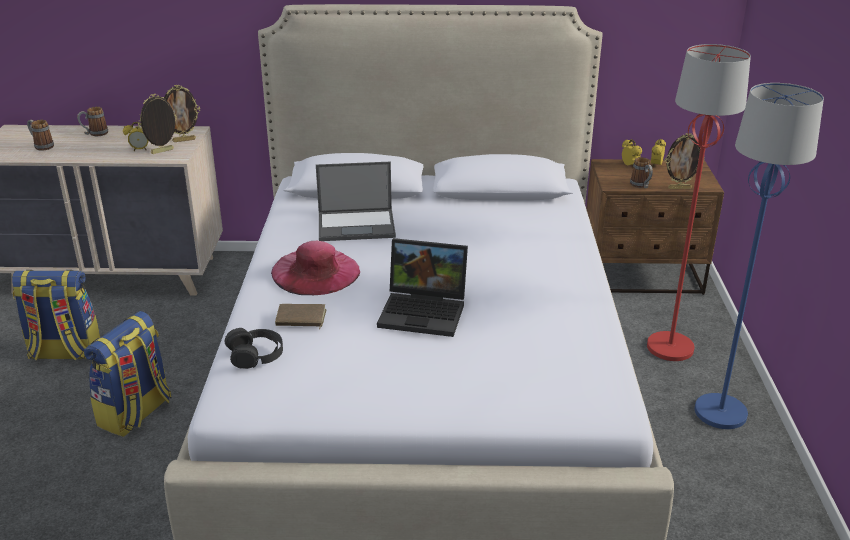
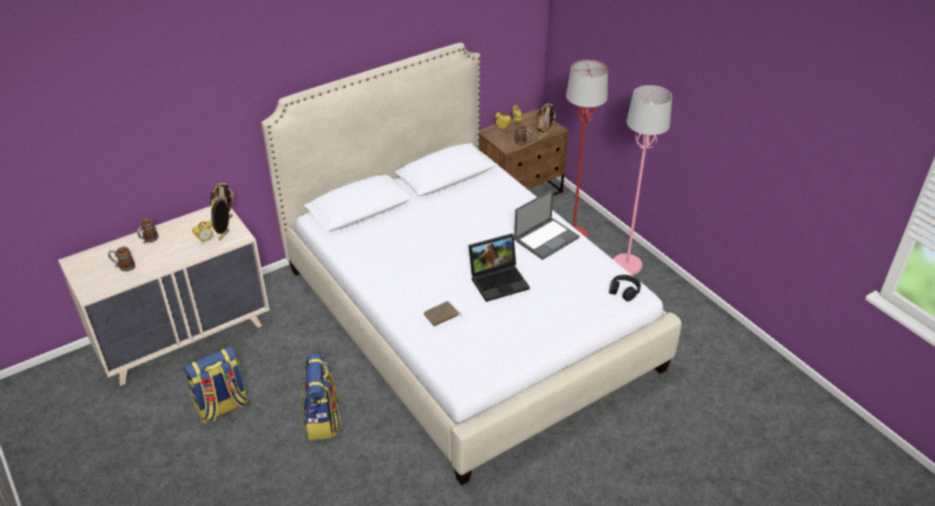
camera: 35 degrees left, 10 degrees up
black headphones [225,328,283,369] -> black headphones moved to [609,275,641,301]
pink hat [271,241,360,295] -> none
laptop [316,162,396,241] -> laptop moved to [514,189,580,260]
blue floor lamp [694,83,824,429] -> pink floor lamp [613,85,672,275]

